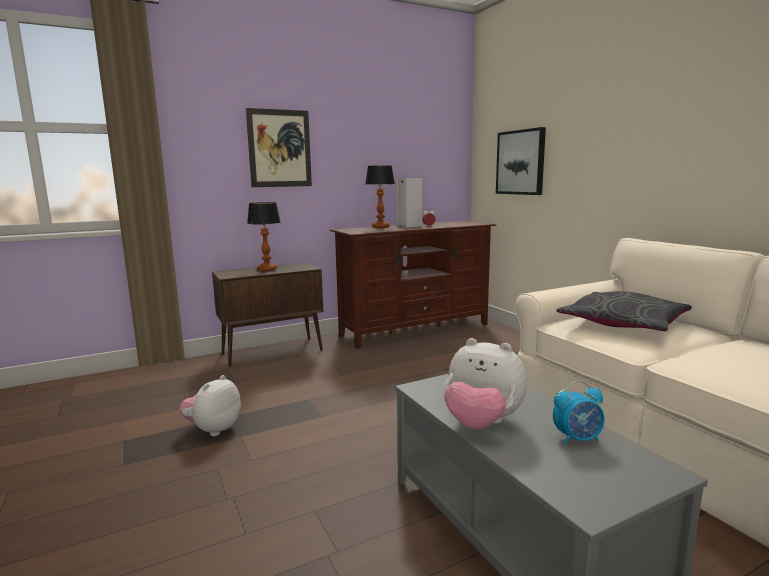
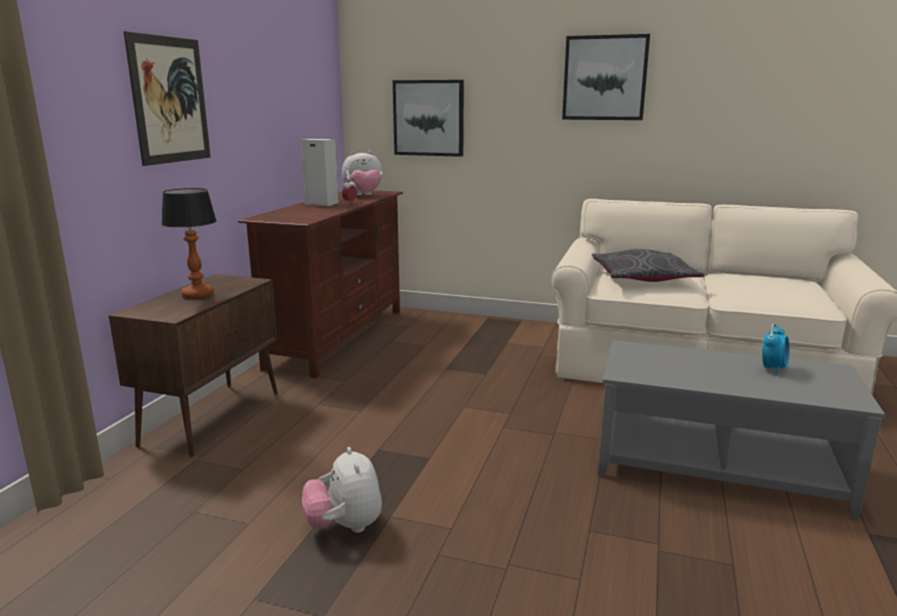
camera: 45 degrees left, 5 degrees up
table lamp [366,165,395,228] -> none
plush toy [444,338,528,430] -> plush toy moved to [342,151,383,196]
none -> picture [562,34,650,120]

